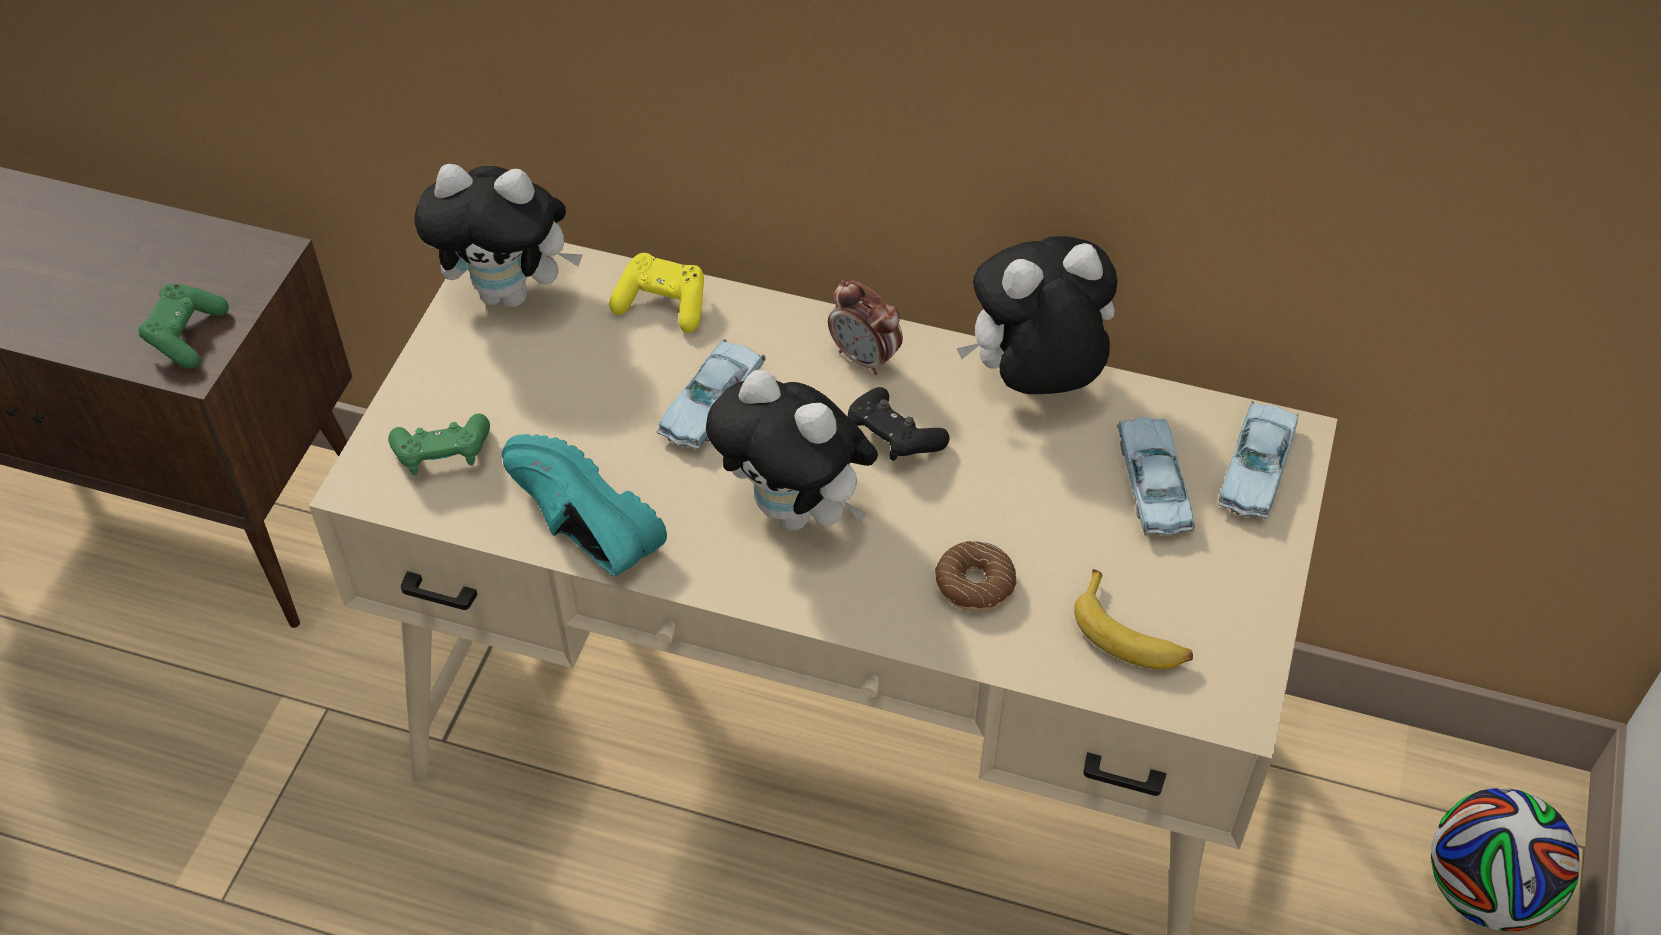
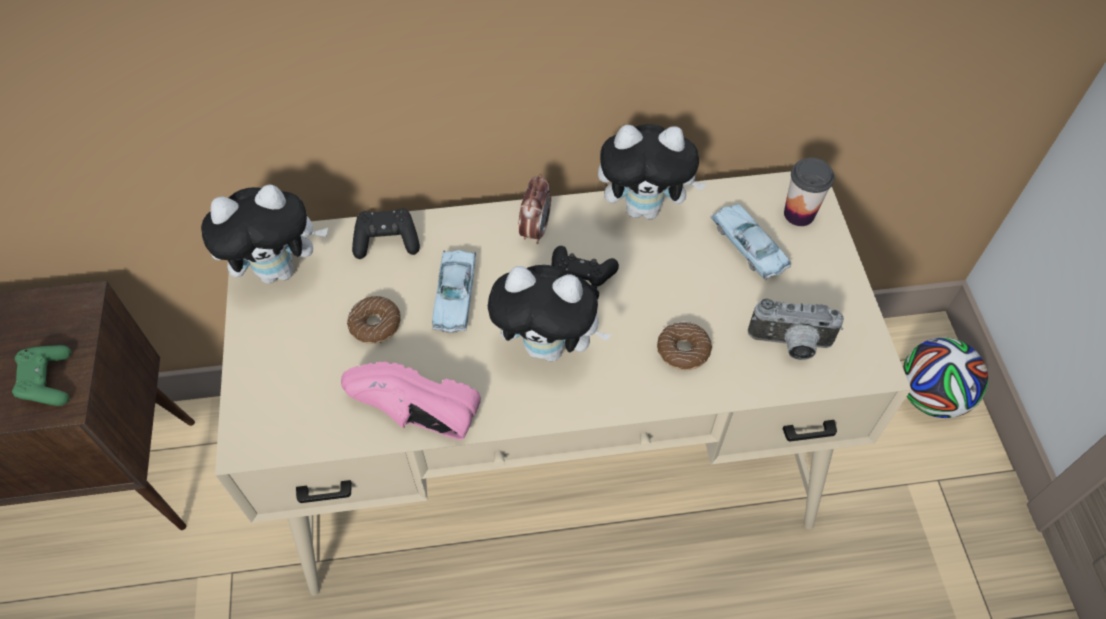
camera: 25 degrees left, 5 degrees up
green game controller [388,414,490,475] -> none
turquoise shoe [502,434,667,576] -> pink shoe [341,361,481,440]
yellow game controller [609,253,704,333] -> black game controller [352,208,420,259]
alarm clock [828,280,903,375] -> alarm clock turned 90 degrees counterclockwise [519,174,551,244]
plush toy [956,236,1118,394] -> plush toy turned 135 degrees counterclockwise [598,124,707,220]
banana [1074,569,1193,669] -> camera [748,299,844,360]
blue toy car [1218,401,1299,519] -> cup [784,158,835,226]
none -> donut [347,296,401,344]

